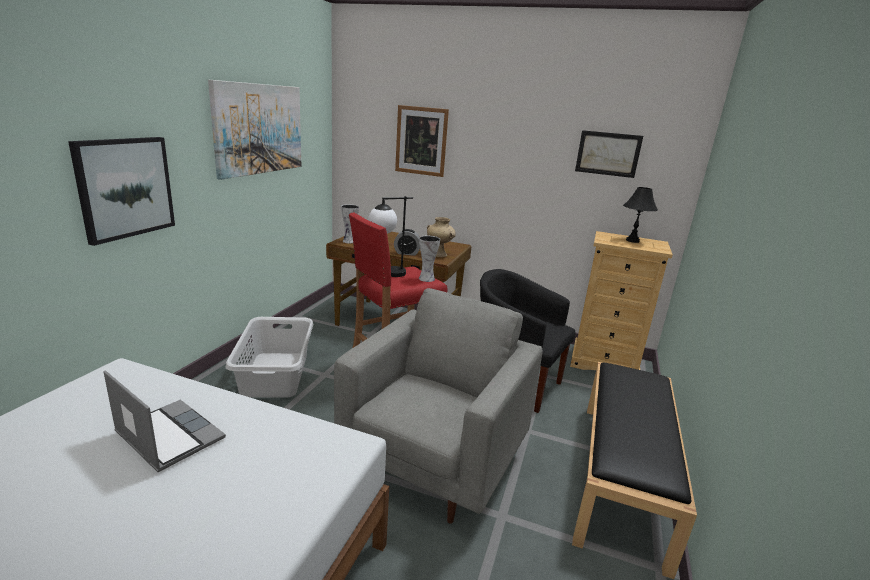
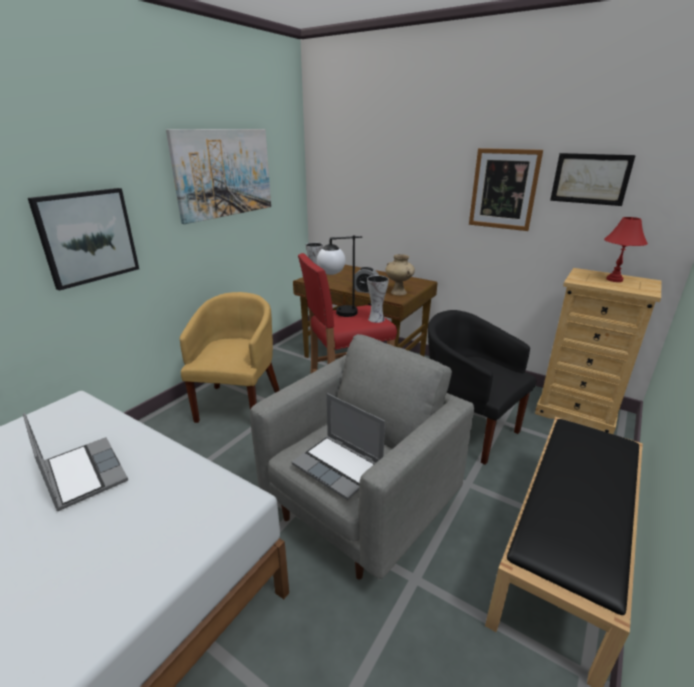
camera: 15 degrees right, 5 degrees up
grey laundry basket [226,317,313,398] -> yellow armchair [179,292,280,423]
picture [395,105,449,177] -> picture moved to [469,148,543,231]
black table lamp [623,187,658,243] -> red table lamp [604,217,648,282]
none -> laptop [292,393,385,500]

